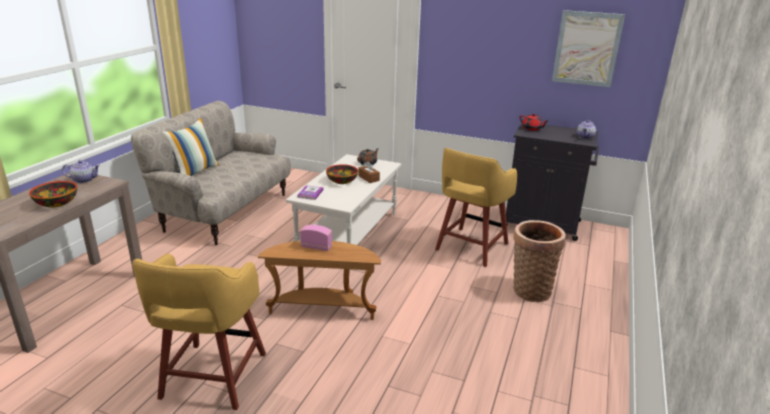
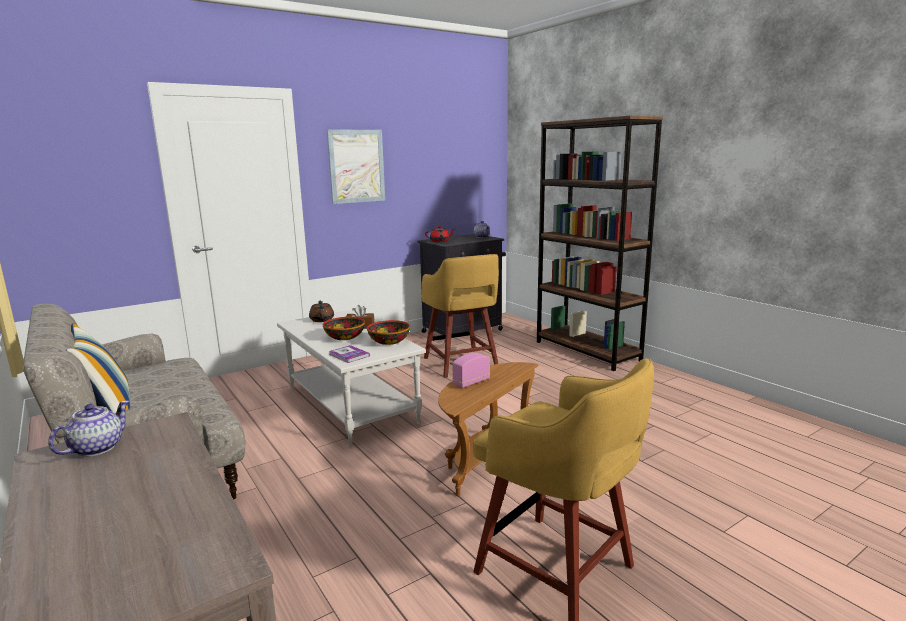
camera: 55 degrees left, 10 degrees down
bowl [29,181,77,207] -> bowl moved to [367,320,410,345]
basket [513,220,566,302] -> none
picture [552,10,625,87] -> picture moved to [327,129,385,204]
none -> brown bookcase [537,116,663,371]

